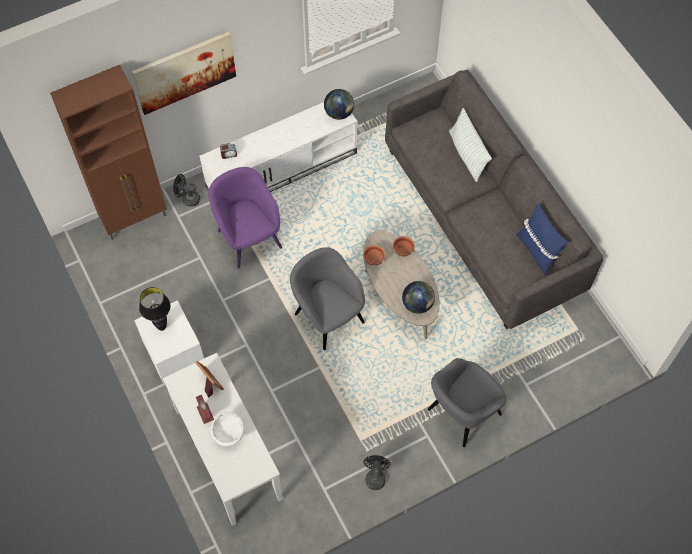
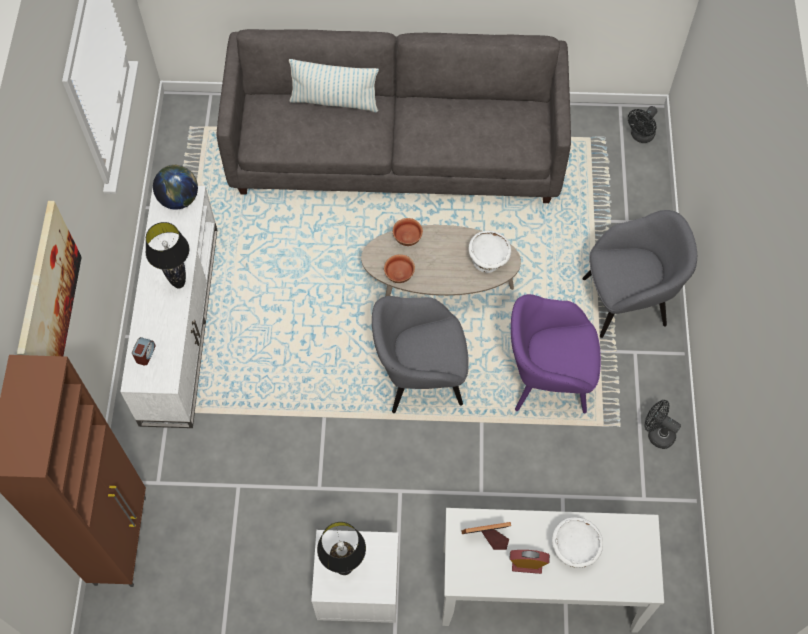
camera: 60 degrees left, 0 degrees up
black fan [173,174,200,207] -> black fan moved to [628,106,658,143]
purple armchair [208,167,282,269] -> purple armchair moved to [511,294,601,413]
globe [402,281,435,314] -> white bowl [468,231,511,273]
grey armchair [428,358,507,447] -> grey armchair turned 90 degrees counterclockwise [583,210,697,338]
blue pillow [516,203,568,274] -> none
none -> black table lamp [146,222,189,289]

